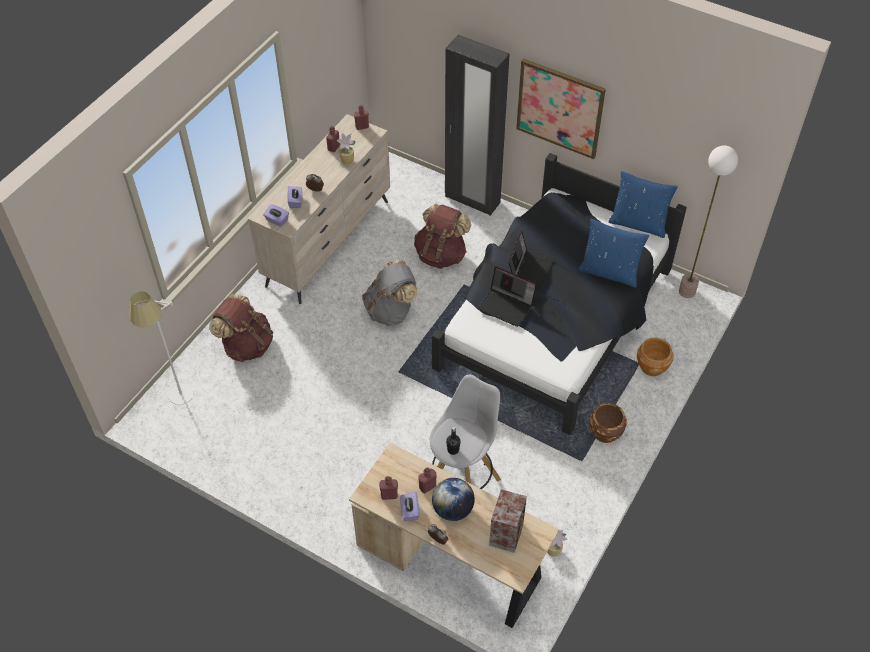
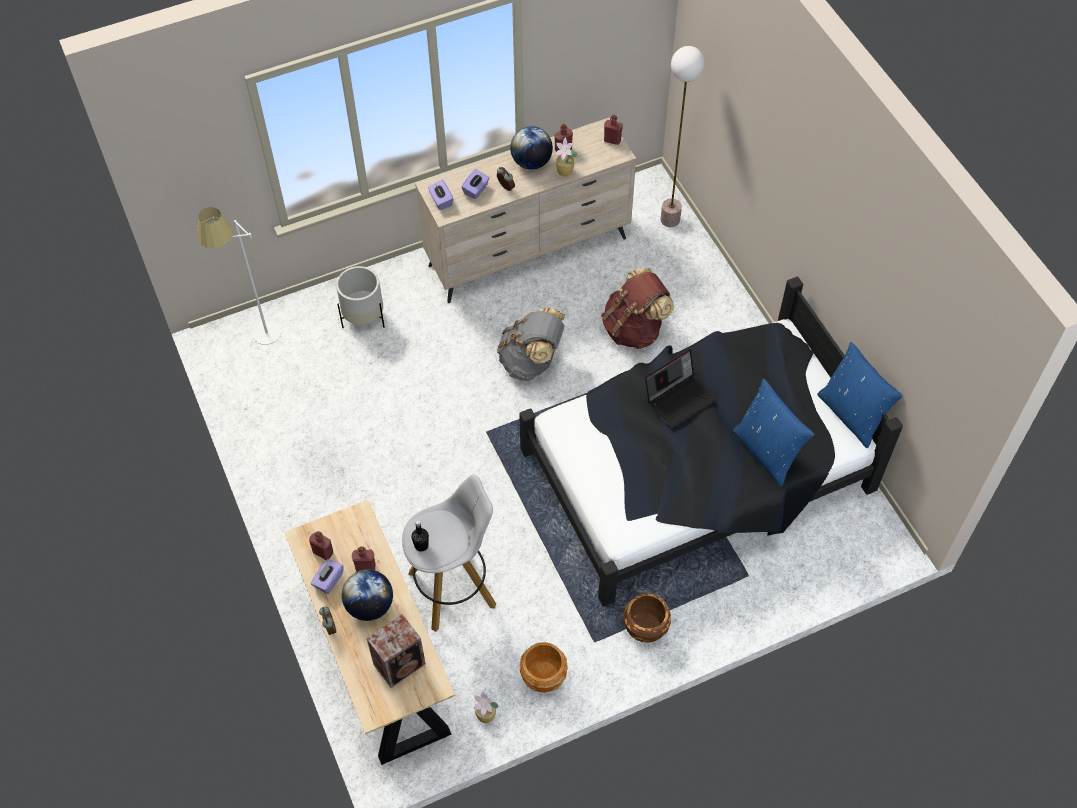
camera: 35 degrees right, 5 degrees up
brown backpack [209,294,273,362] -> white planter [336,266,385,328]
black wardrobe [445,35,510,216] -> none
laptop [477,267,537,327] -> none
picture [516,58,606,159] -> none
brown planter [637,338,673,376] -> brown planter moved to [520,642,568,692]
floor lamp [679,145,738,298] -> floor lamp moved to [661,46,705,227]
none -> globe [510,126,553,170]

